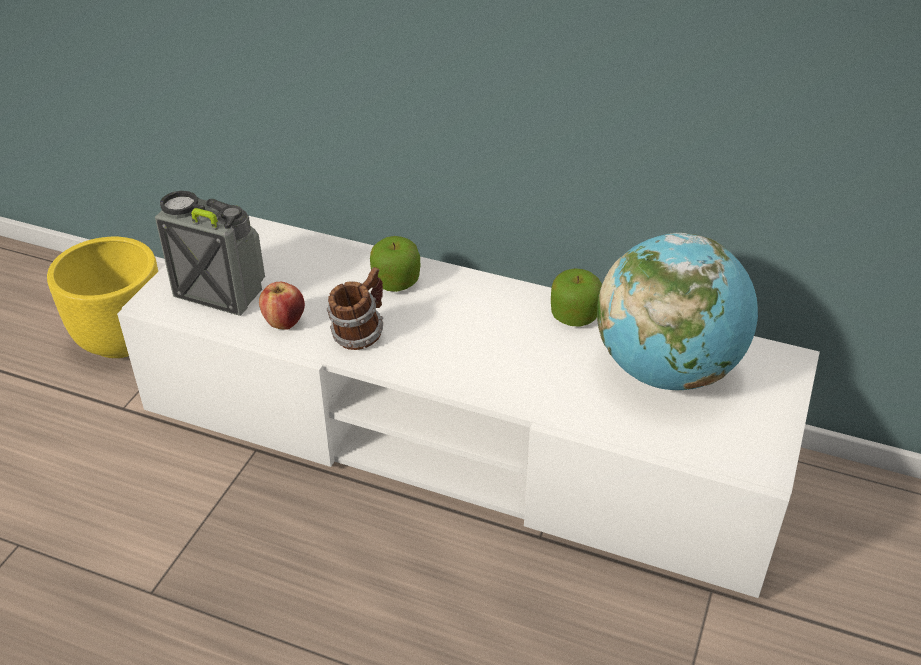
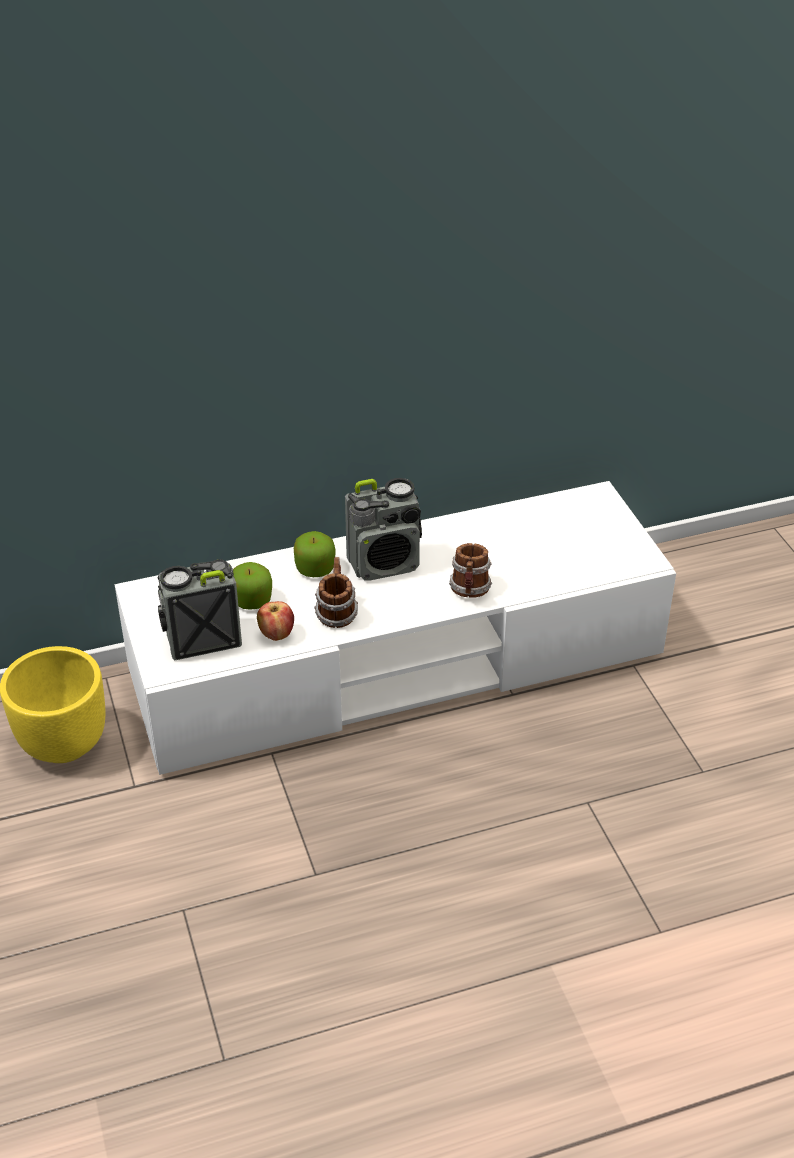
camera: 40 degrees left, 0 degrees up
apple [551,268,602,327] -> apple moved to [233,562,272,610]
globe [597,233,758,390] -> none
none -> radio [345,478,422,581]
none -> mug [449,543,492,598]

